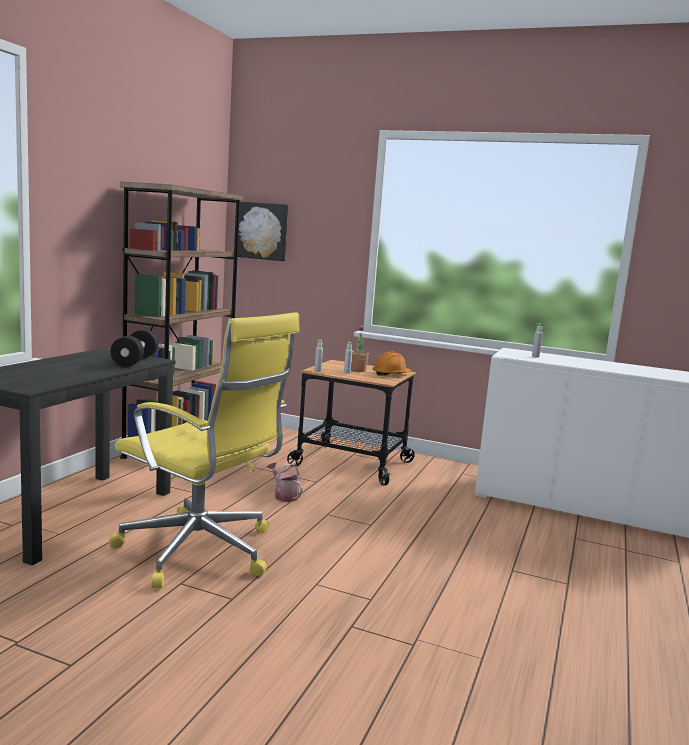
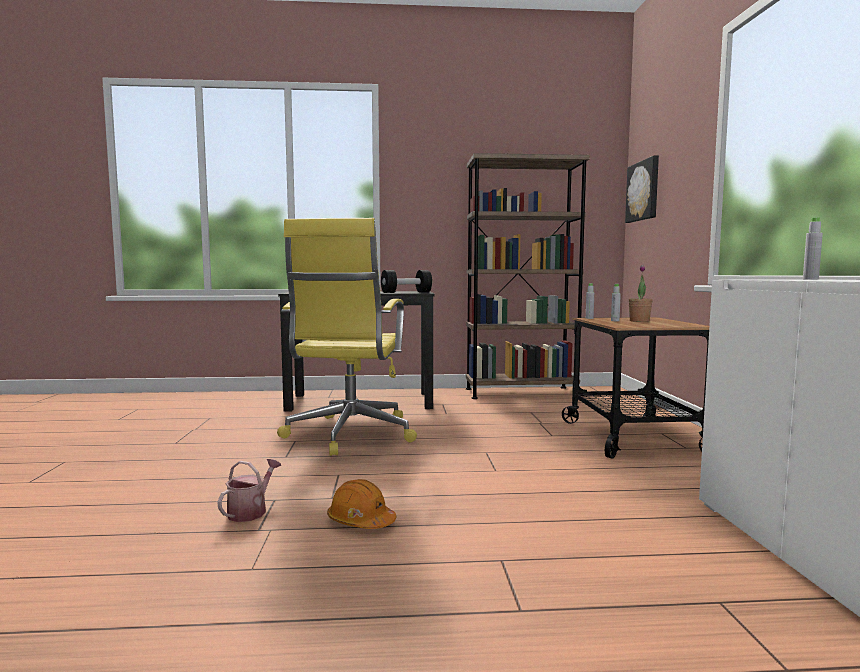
camera: 65 degrees right, 5 degrees down
watering can [267,463,303,502] -> watering can moved to [217,459,281,522]
orange hard hat [373,352,412,376] -> orange hard hat moved to [327,479,396,529]

